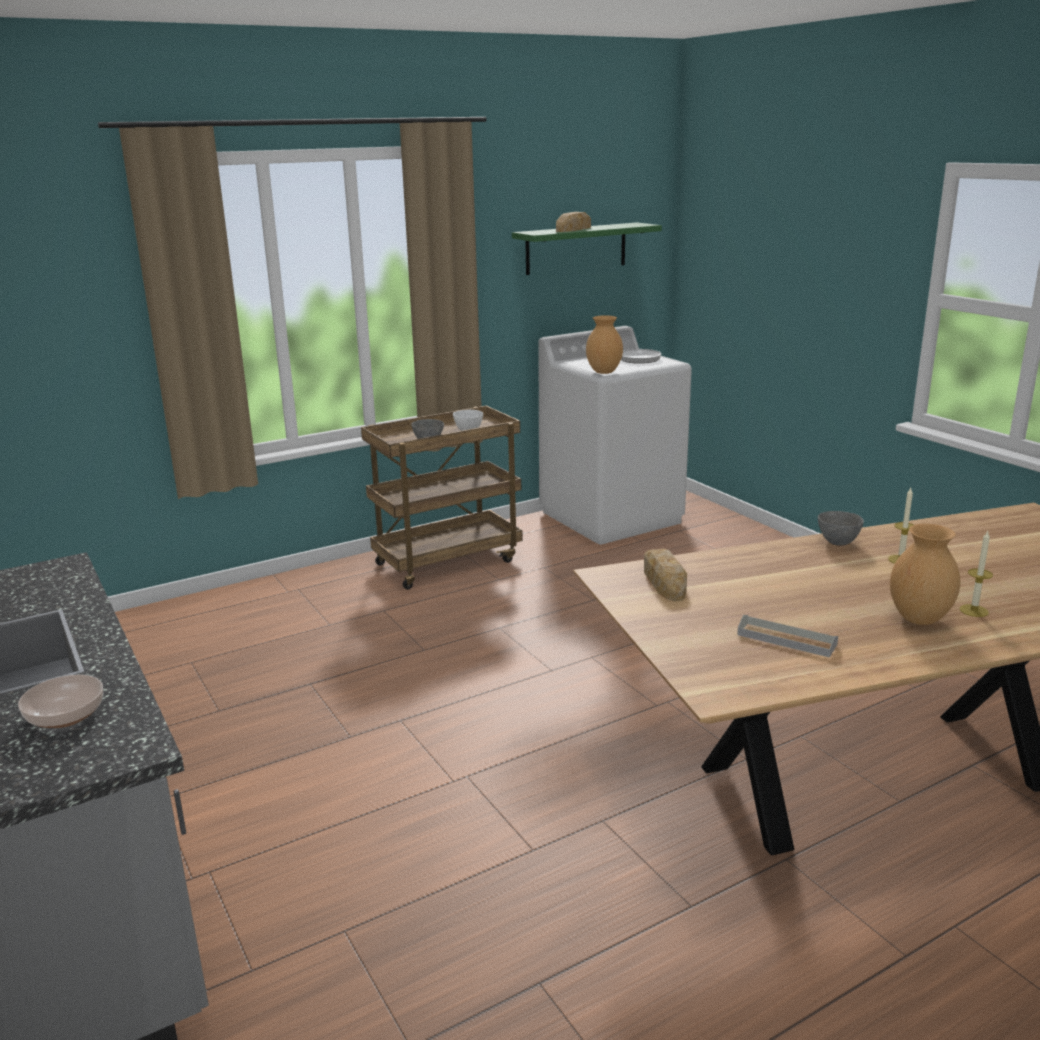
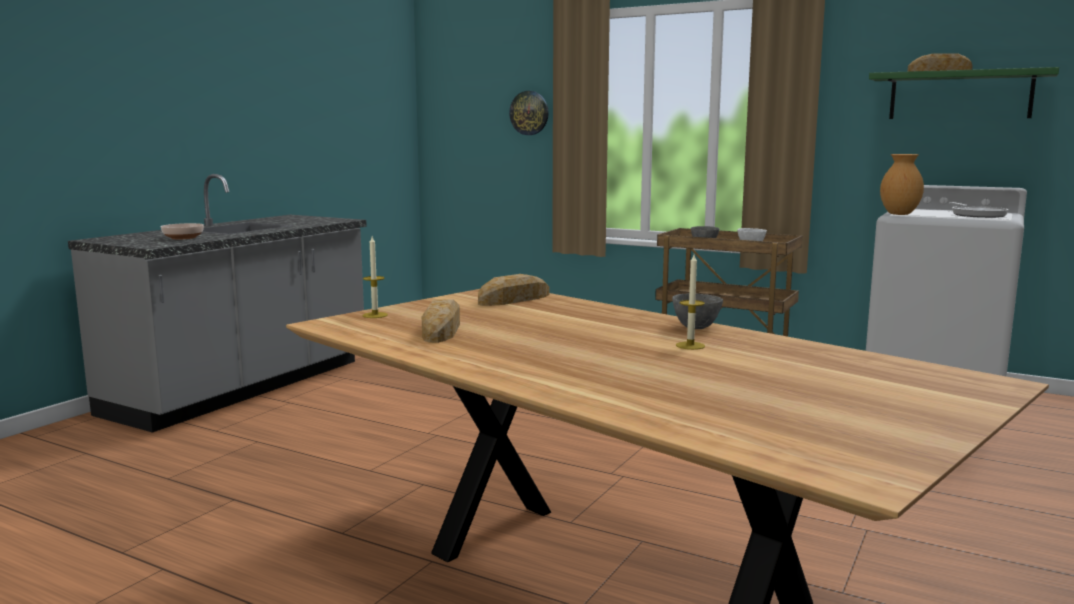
camera: 60 degrees right, 10 degrees down
grey tray [737,615,838,658] -> bread [422,300,460,343]
brown vase [890,524,960,625] -> none
candle [960,531,993,617] -> candle moved to [363,237,388,318]
none -> wall clock [509,91,549,135]

